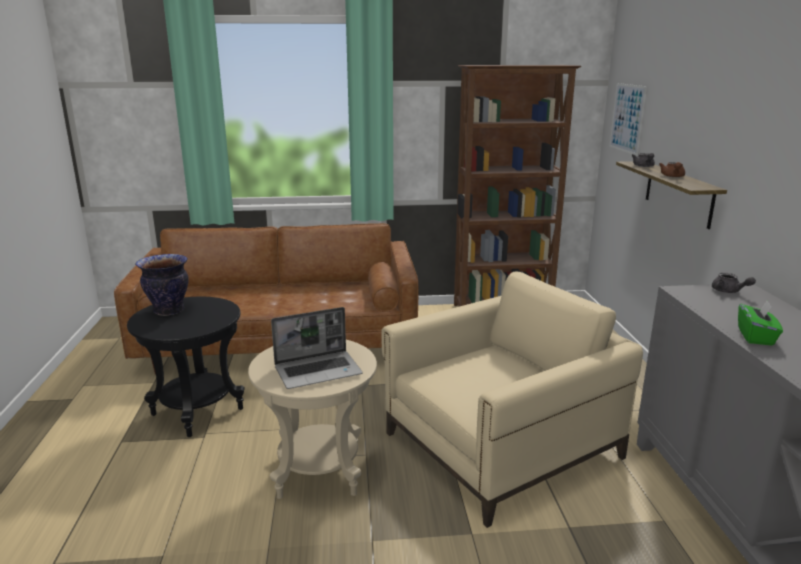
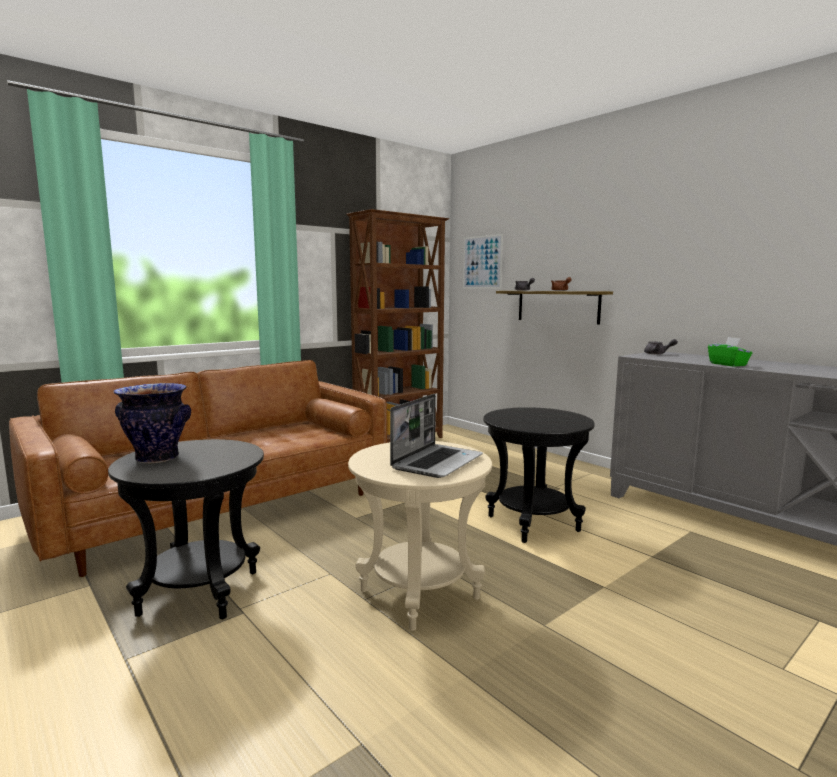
camera: 35 degrees left, 10 degrees down
beige armchair [381,271,643,528] -> black side table [483,407,595,543]

